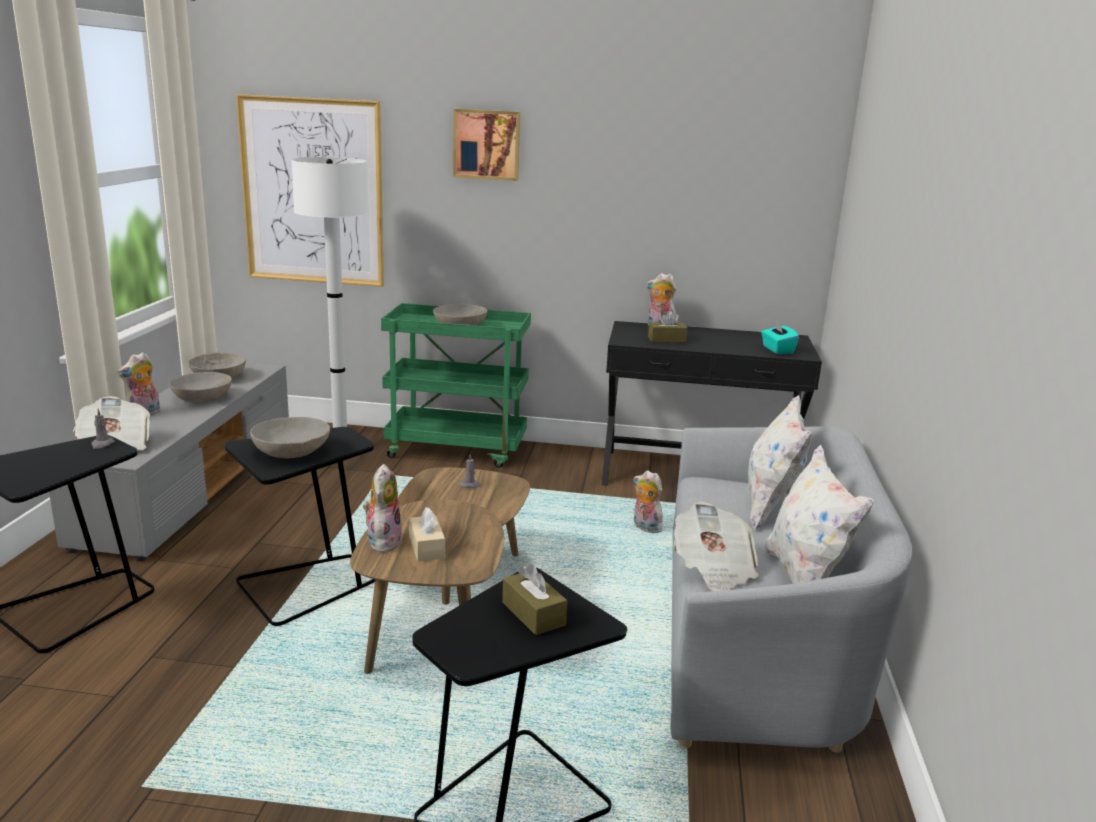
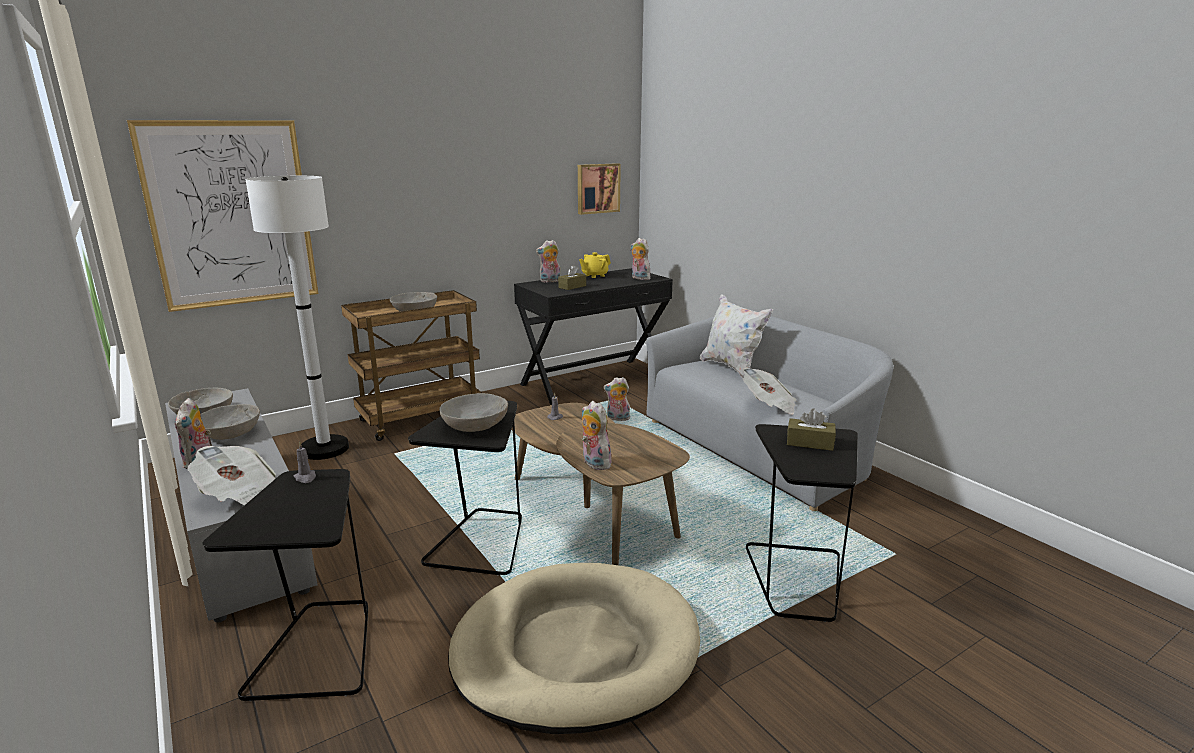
camera: 40 degrees left, 0 degrees up
green cart [381,303,531,468] -> brown cart [341,290,482,441]
beige tissue box [409,507,445,562] -> none
picture [453,109,520,181] -> picture moved to [578,163,621,215]
turquoise tissue box [761,320,799,354] -> plush toy [631,238,650,280]
white pillow [765,445,874,584] -> none
none -> beige dog bed [448,563,700,734]
none -> yellow teapot [579,252,611,278]

